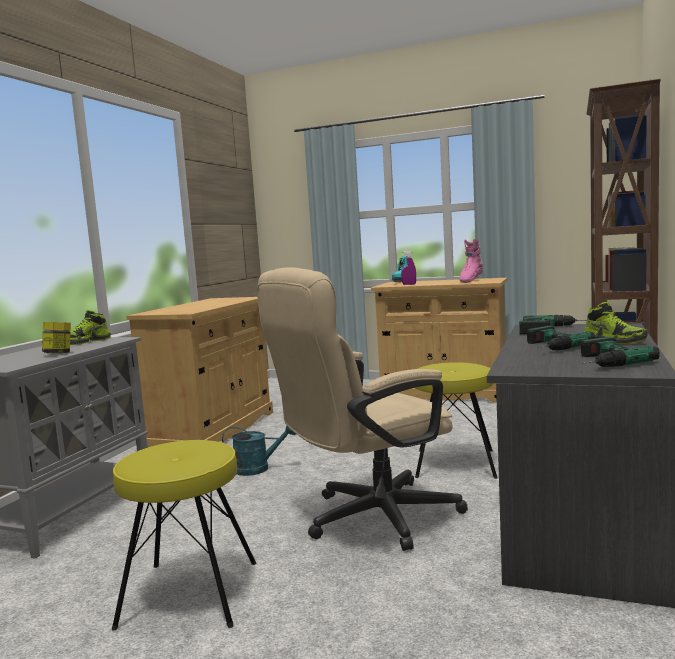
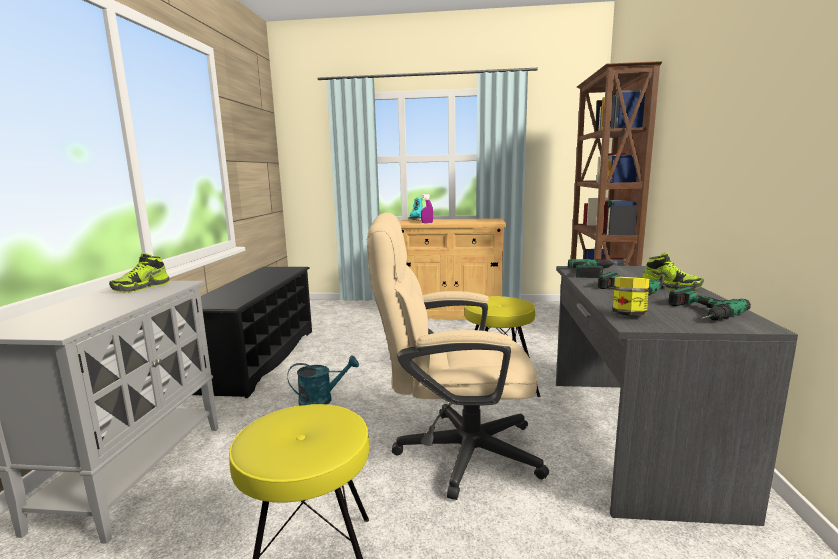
camera: 15 degrees left, 5 degrees up
jar [42,322,71,354] -> jar moved to [613,277,649,316]
beige cabinet [127,297,273,447] -> black shoe rack [193,267,312,398]
beige office chair [257,268,468,551] -> beige office chair turned 45 degrees clockwise [367,212,549,500]
pink boot [460,239,483,283] -> none

